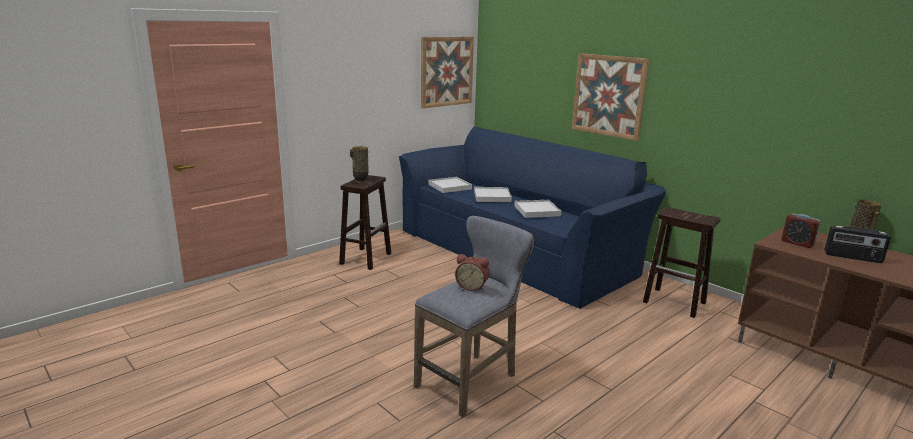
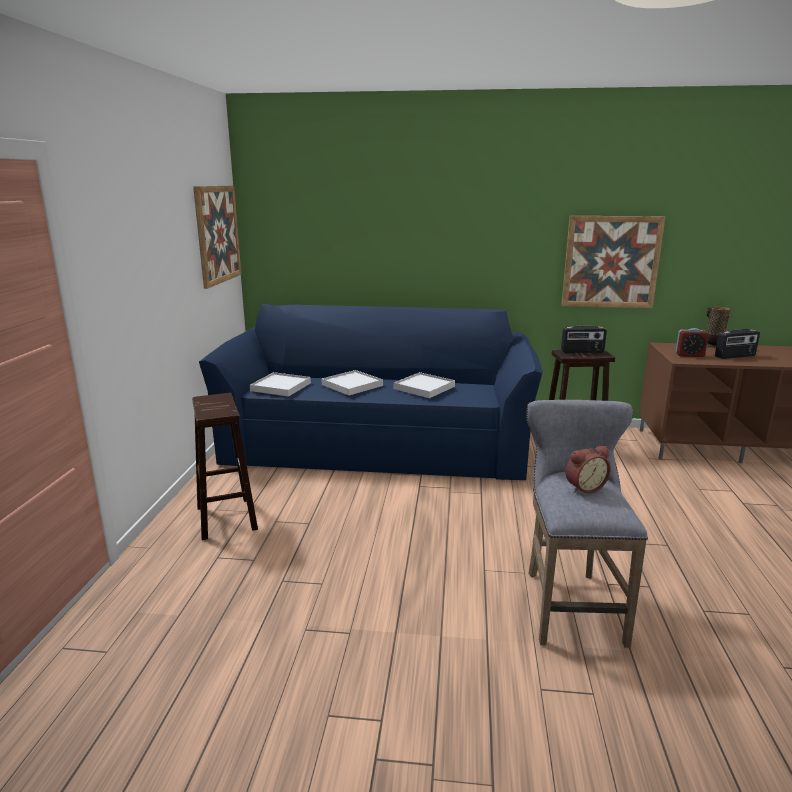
camera: 40 degrees left, 0 degrees up
vase [350,146,369,183] -> none
picture [572,53,649,141] -> picture moved to [561,216,666,308]
none -> radio [561,326,607,353]

